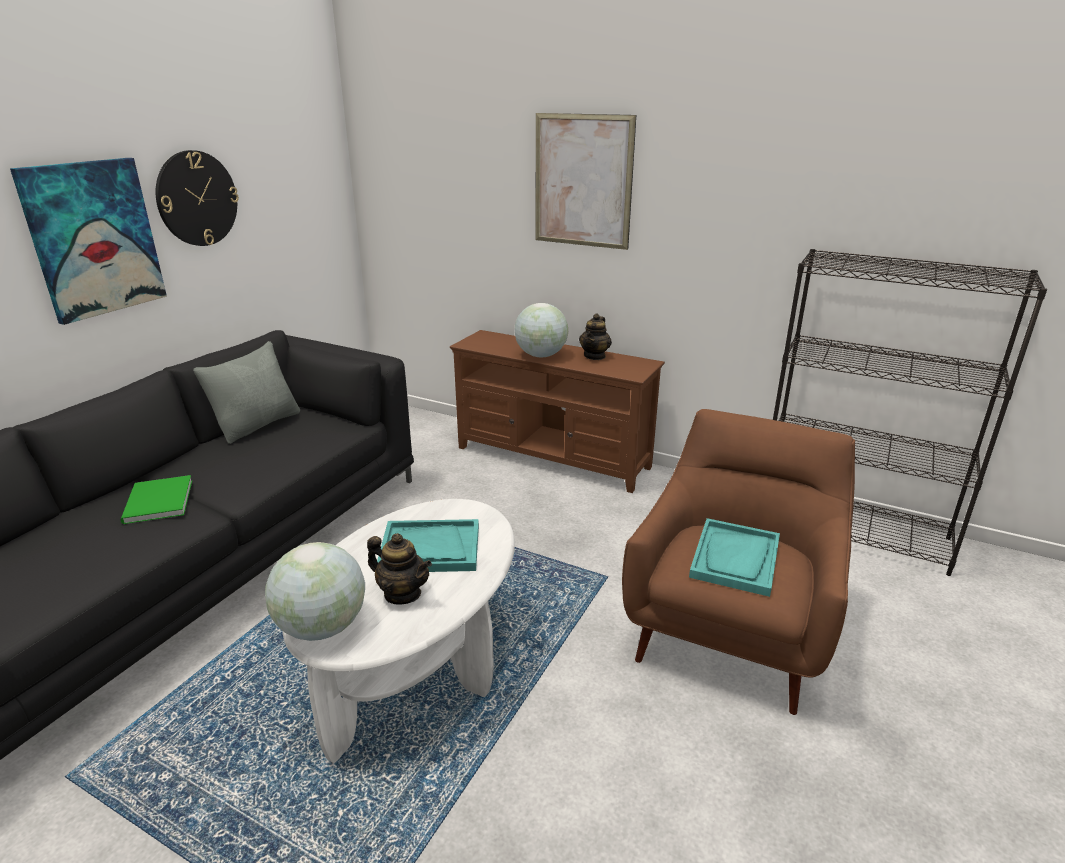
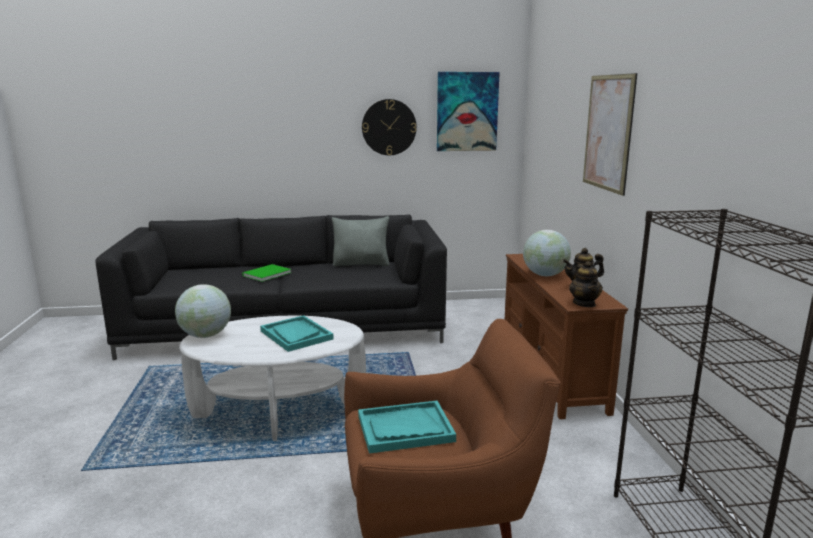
camera: 55 degrees right, 10 degrees down
picture [10,158,167,325] -> picture moved to [437,72,500,151]
teapot [367,533,432,605] -> teapot moved to [569,261,603,307]

